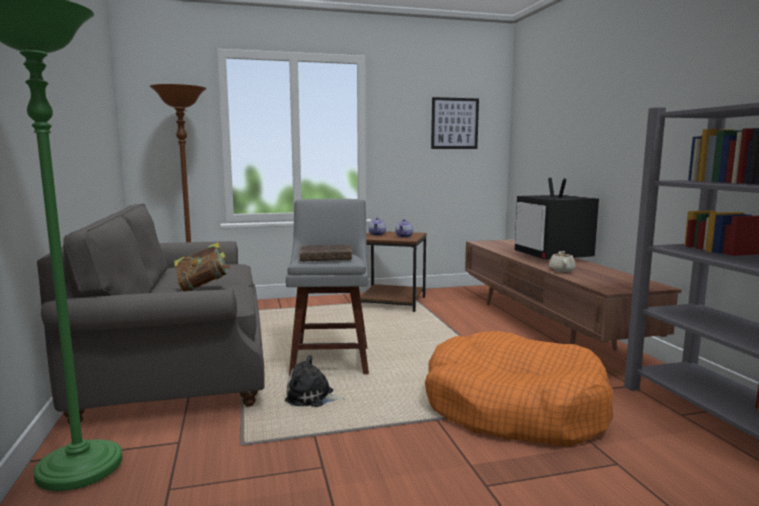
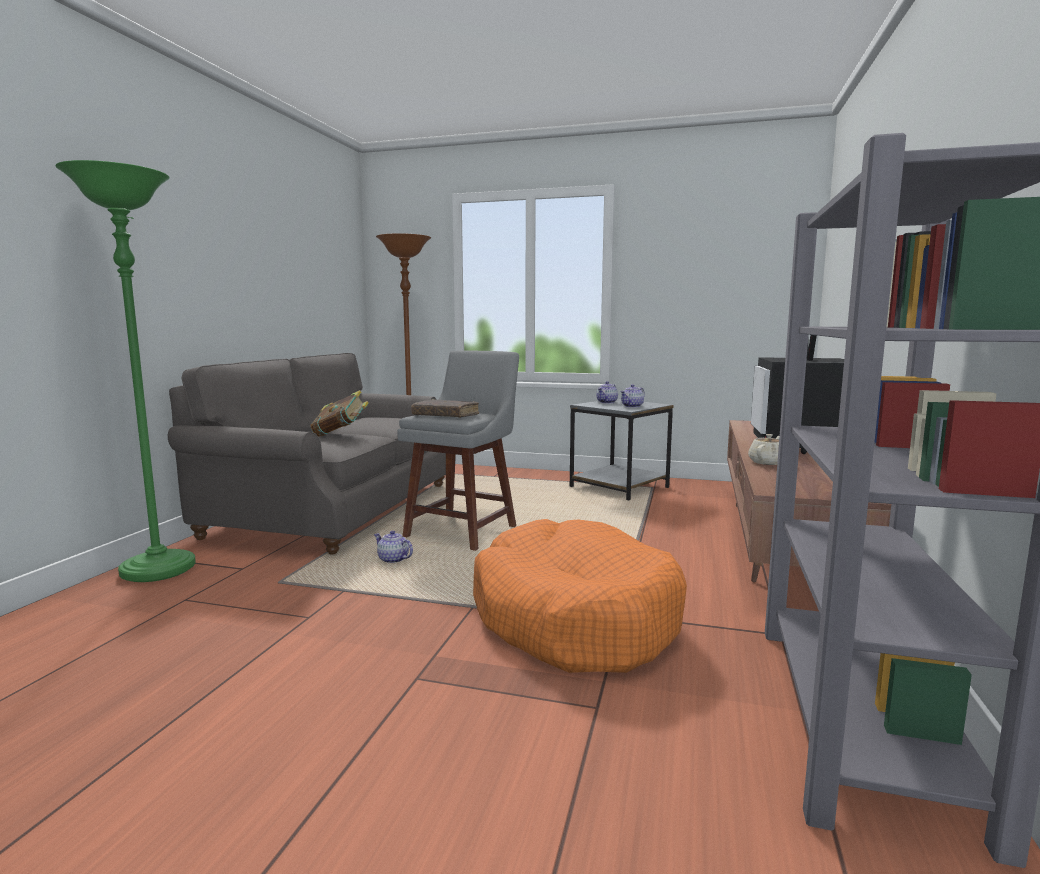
camera: 30 degrees right, 0 degrees up
plush toy [285,355,345,407] -> teapot [374,530,413,563]
brown side table [360,231,427,312] -> grey side table [570,399,673,500]
picture [431,97,479,149] -> none

